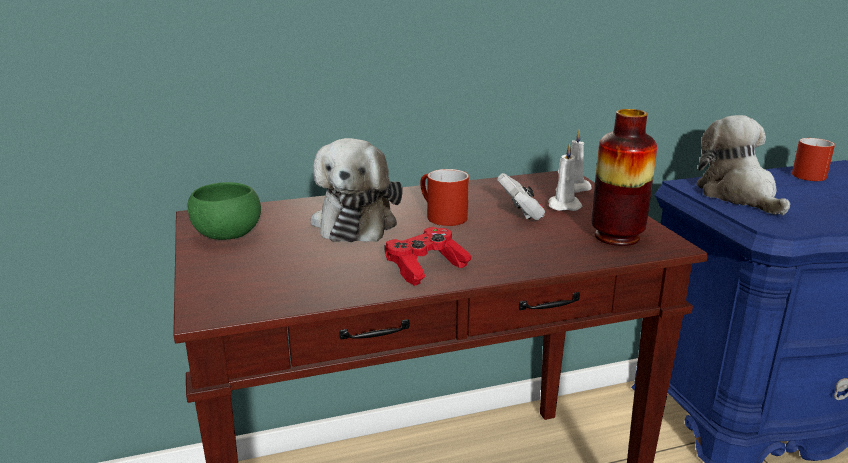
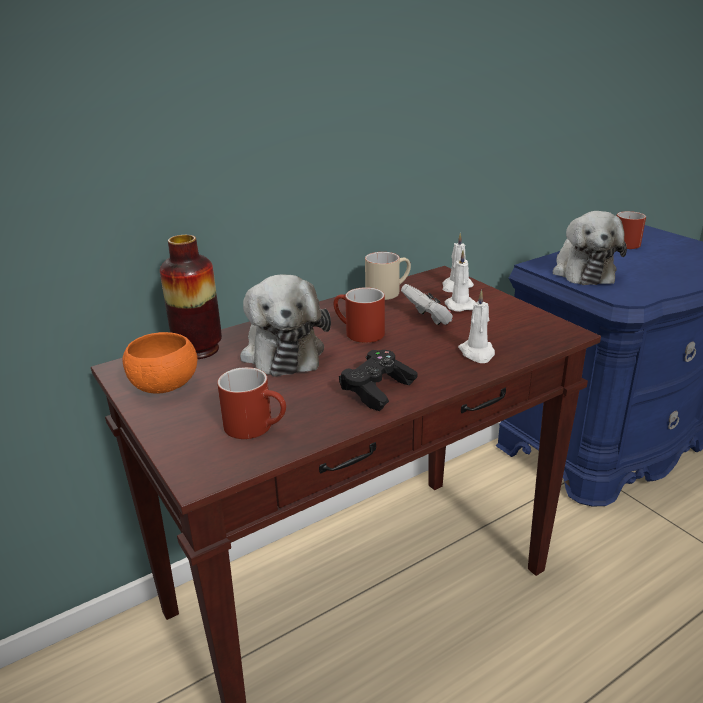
camera: 15 degrees left, 5 degrees up
green bowl [188,182,261,240] -> orange bowl [123,332,197,394]
red game controller [385,227,471,286] -> black game controller [339,350,418,411]
vase [591,109,657,246] -> vase moved to [160,235,222,359]
plush toy [696,115,790,215] -> plush toy turned 150 degrees counterclockwise [553,211,627,285]
none -> red mug [217,367,286,439]
none -> beige mug [365,252,411,300]
none -> white candle [458,290,495,363]

